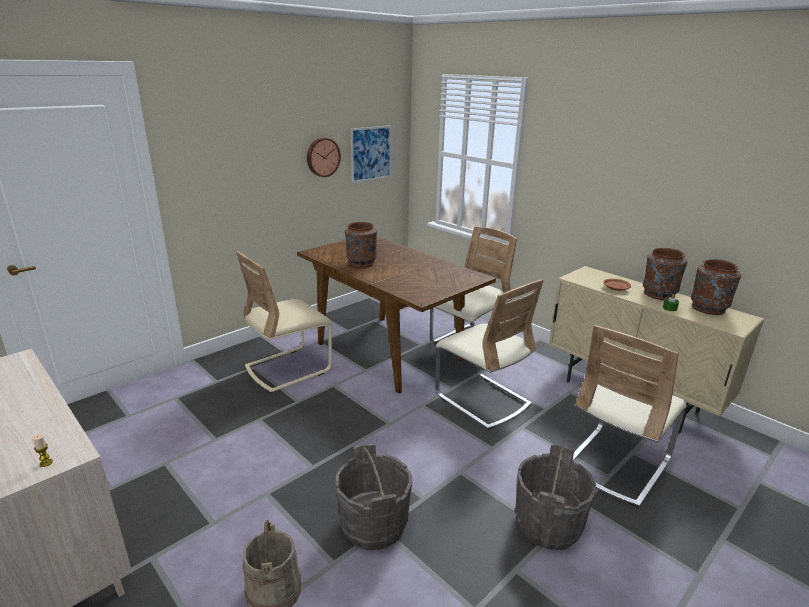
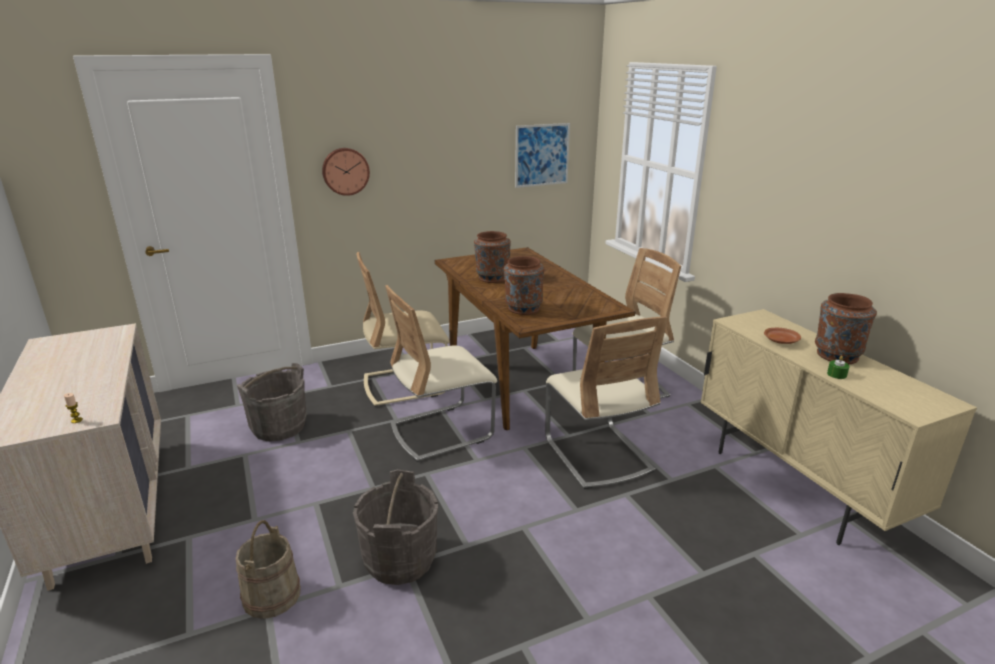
camera: 20 degrees right, 0 degrees up
wall clock [307,138,341,177] -> wall clock moved to [322,148,370,196]
grey bucket [515,444,596,550] -> grey bucket moved to [237,363,307,441]
beige chair [572,325,687,507] -> beige chair moved to [385,285,497,462]
brown vase [691,259,741,315] -> brown vase moved to [504,256,545,315]

